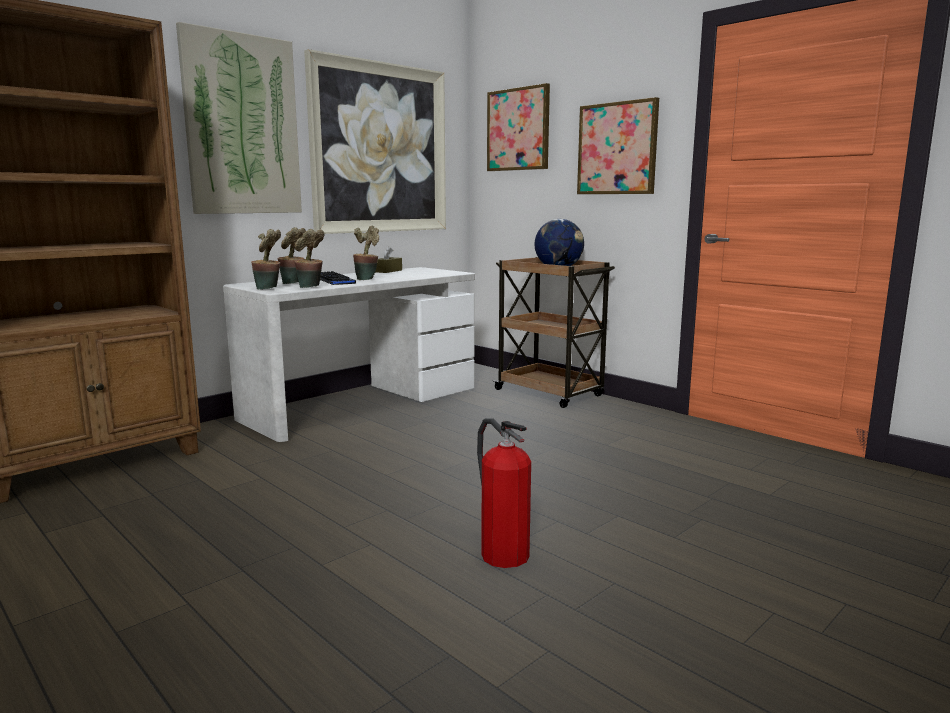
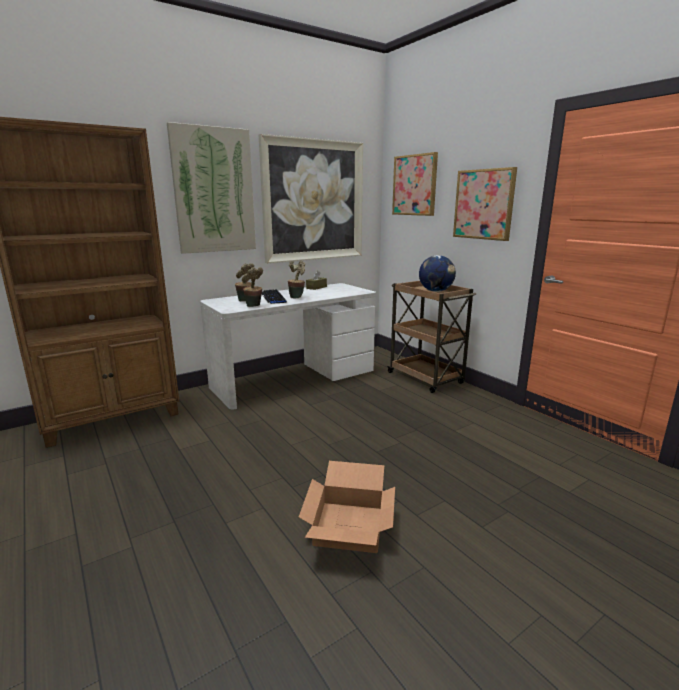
camera: 10 degrees right, 5 degrees up
potted plant [251,229,281,290] -> none
fire extinguisher [477,418,531,568] -> cardboard box [299,461,395,553]

